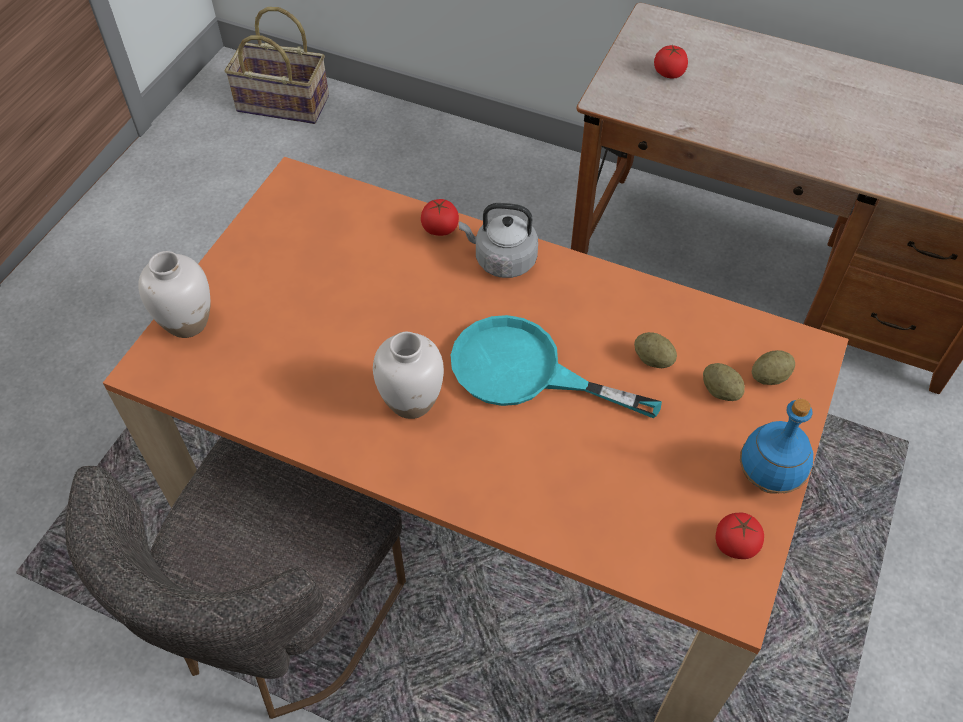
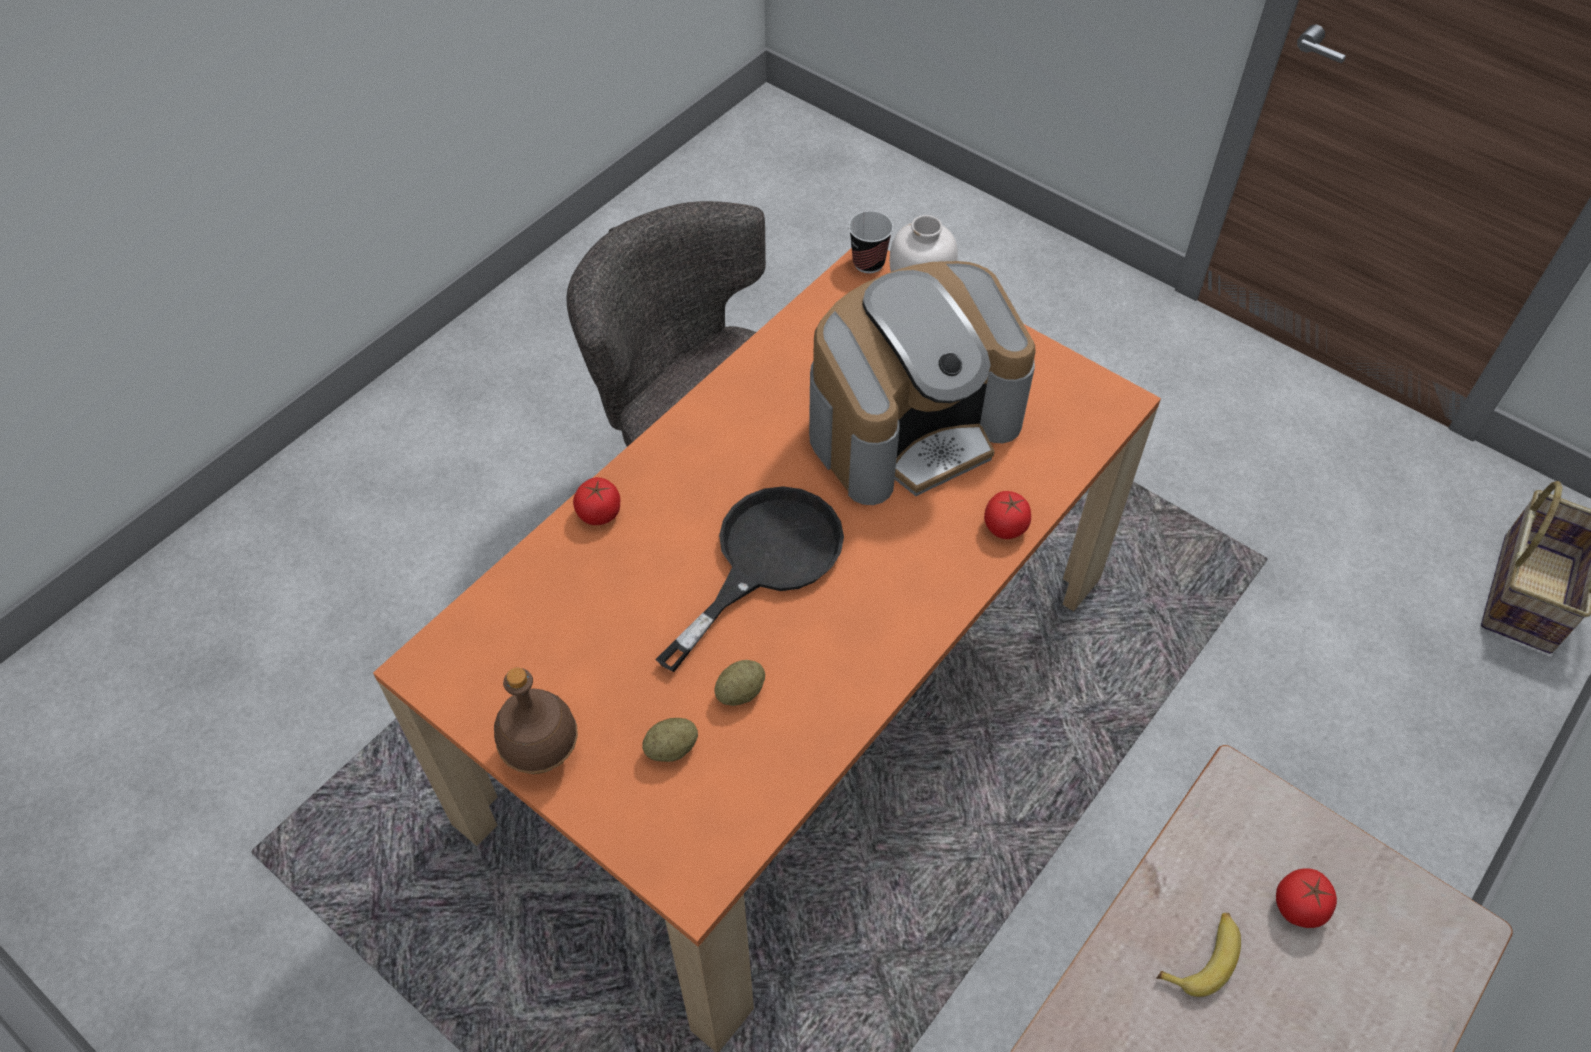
camera: 105 degrees right, 0 degrees up
white vase [373,332,444,419] -> none
turquoise frying pan [451,315,662,418] -> black frying pan [655,486,844,672]
grey kettle [459,203,538,278] -> none
tomato [716,513,764,559] -> tomato moved to [573,477,620,525]
blue bottle [740,399,813,494] -> brown bottle [494,667,578,774]
potato [752,350,795,385] -> none
none -> coffee machine [809,261,1036,505]
none -> cup [849,211,893,273]
none -> banana [1156,913,1241,997]

